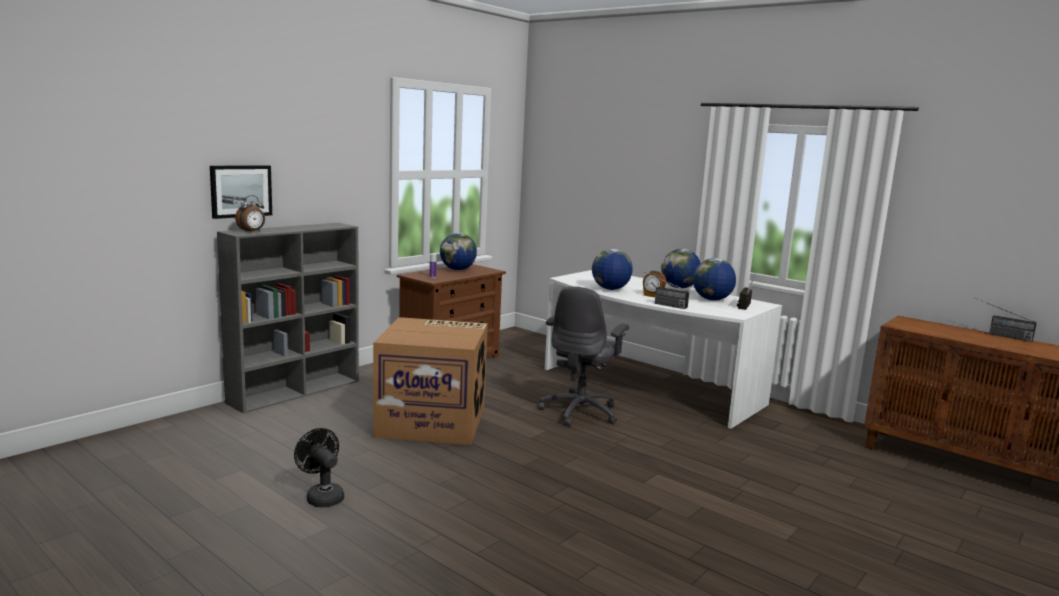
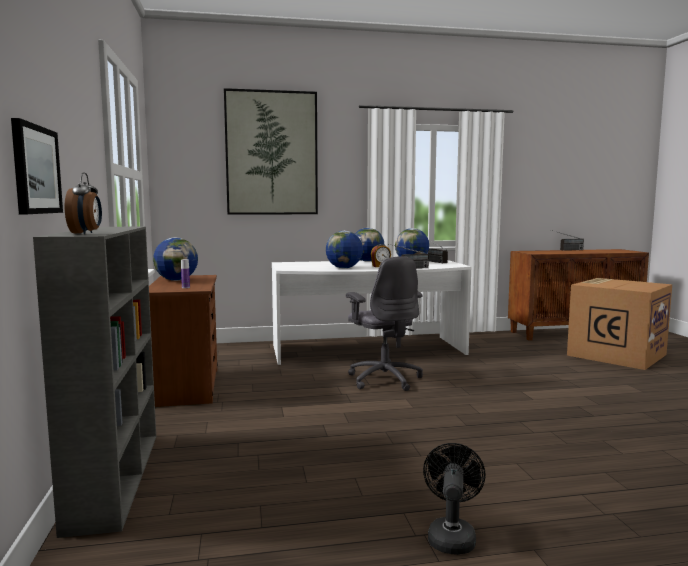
camera: 50 degrees left, 5 degrees down
black fan [294,428,344,507] -> black fan turned 105 degrees clockwise [423,443,486,555]
cardboard box [373,317,488,445] -> cardboard box moved to [567,278,672,370]
none -> picture [224,88,318,215]

